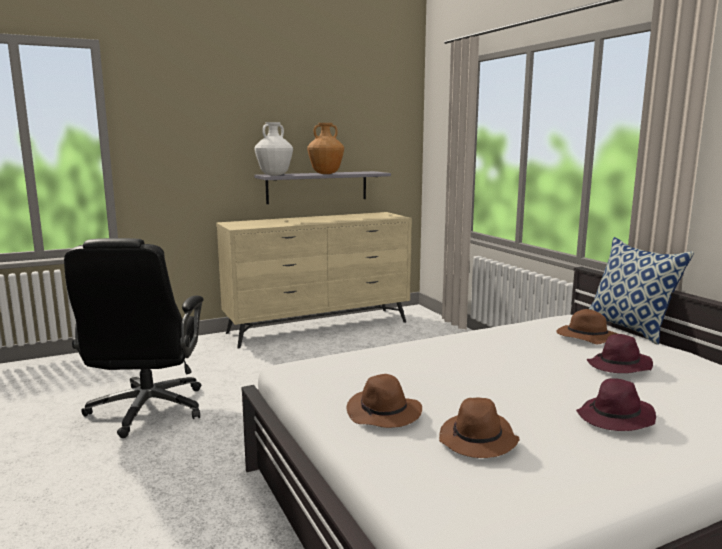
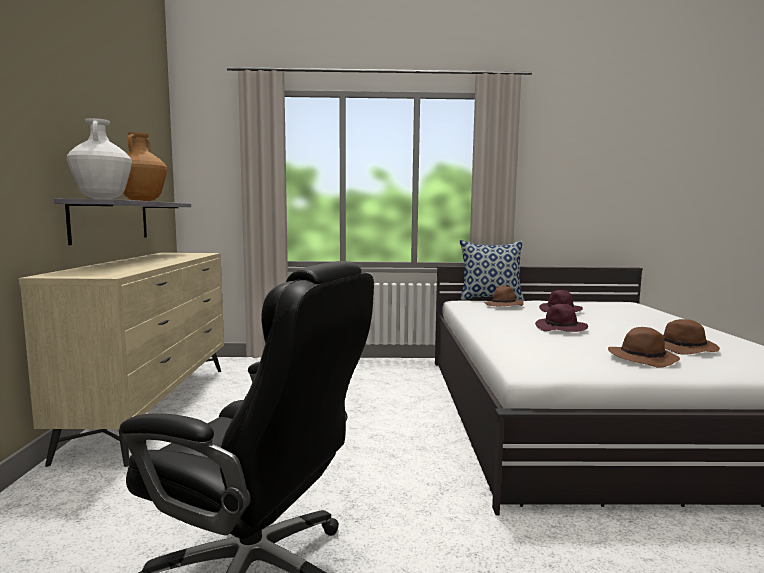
camera: 65 degrees left, 5 degrees down
purple hat [576,378,656,431] -> purple hat moved to [535,304,588,332]

